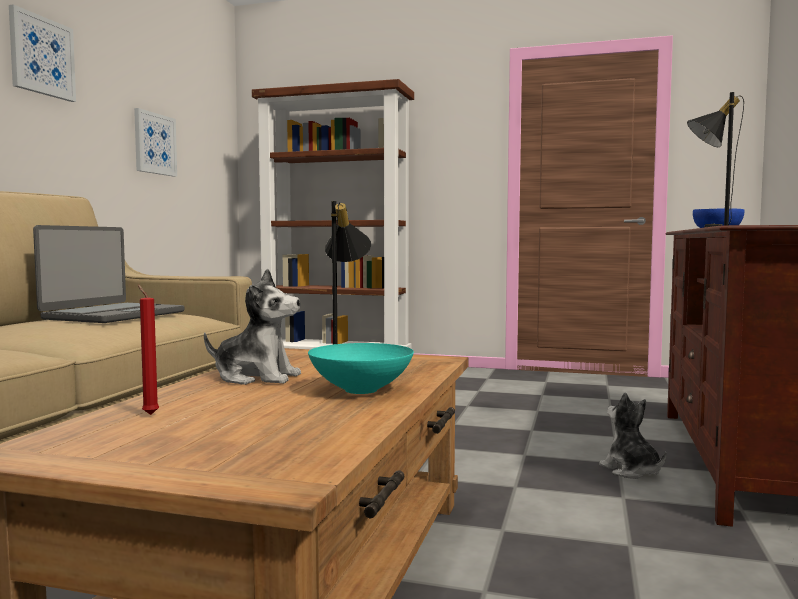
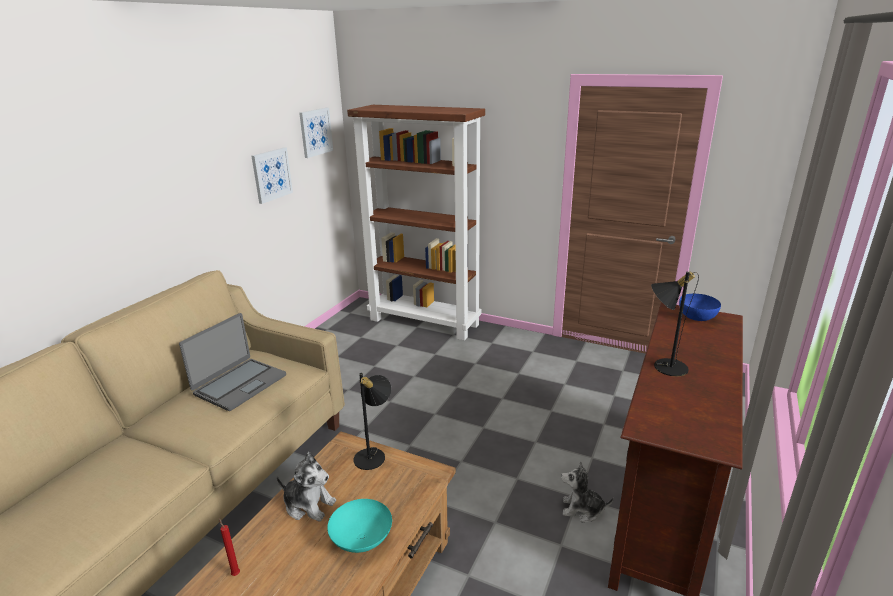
camera: 10 degrees right, 20 degrees up
picture [9,4,76,102] -> picture moved to [299,108,333,158]
plush toy [599,392,666,479] -> plush toy turned 60 degrees counterclockwise [561,461,614,522]

